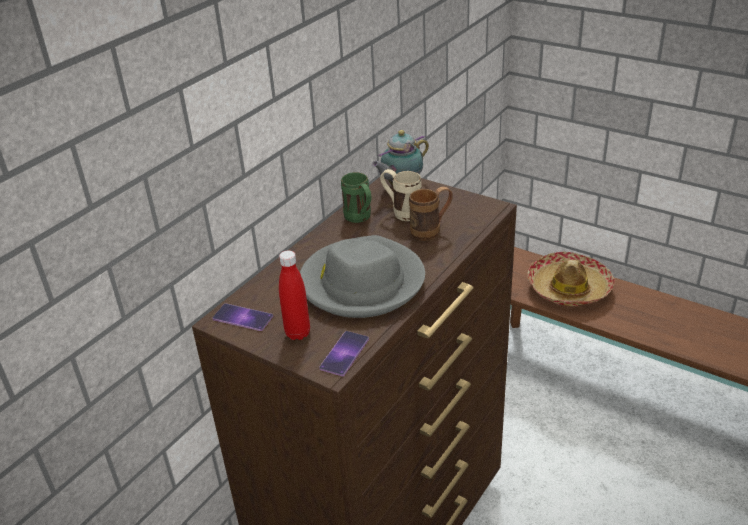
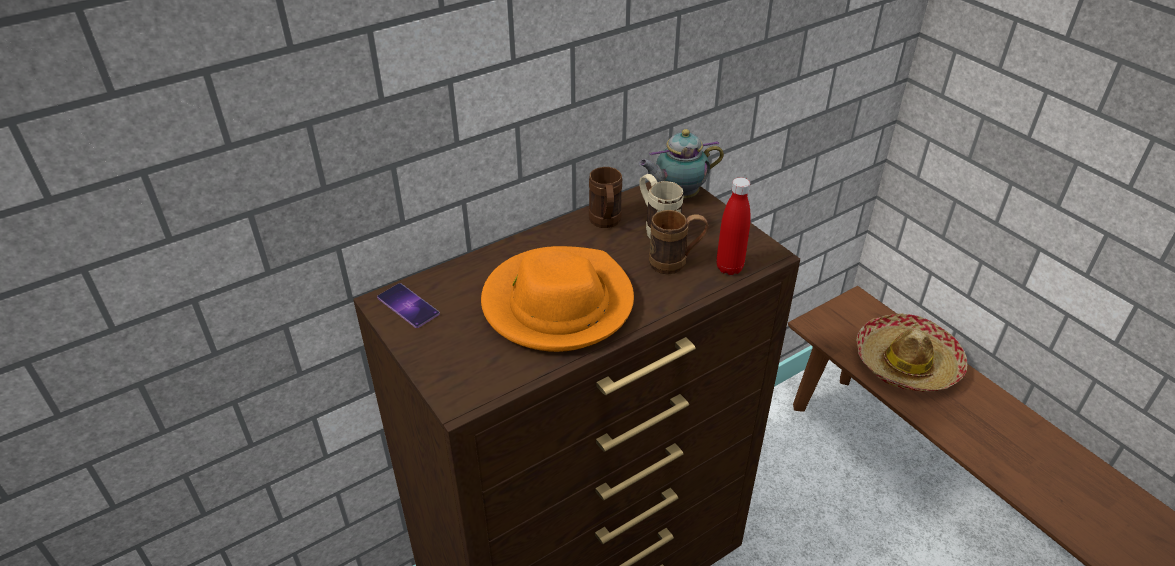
camera: 20 degrees right, 5 degrees up
red bottle [279,250,310,340] -> red bottle moved to [716,177,751,275]
grey hat [300,235,425,318] -> orange hat [481,246,634,352]
phone [319,331,369,376] -> none
green mug [341,172,371,223] -> brown mug [589,167,622,228]

